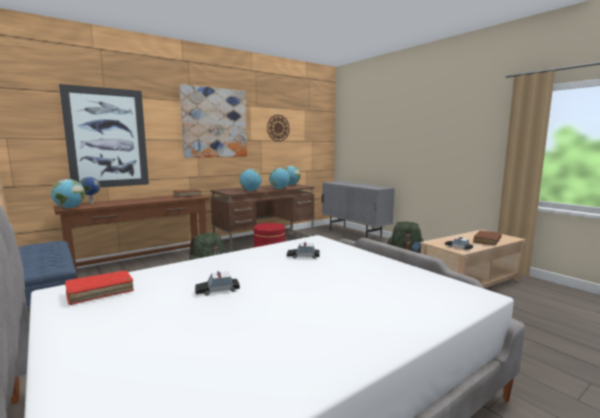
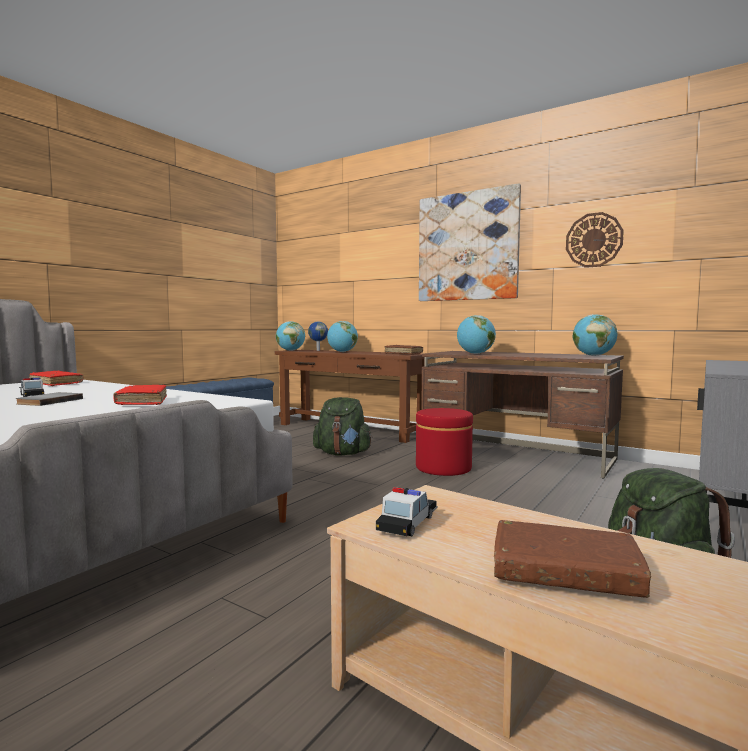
camera: 70 degrees right, 5 degrees down
picture [59,84,149,187] -> none
globe [269,167,290,189] -> globe moved to [327,321,358,352]
toy car [287,242,320,259] -> red book [113,384,167,405]
none -> grey book [16,392,83,406]

